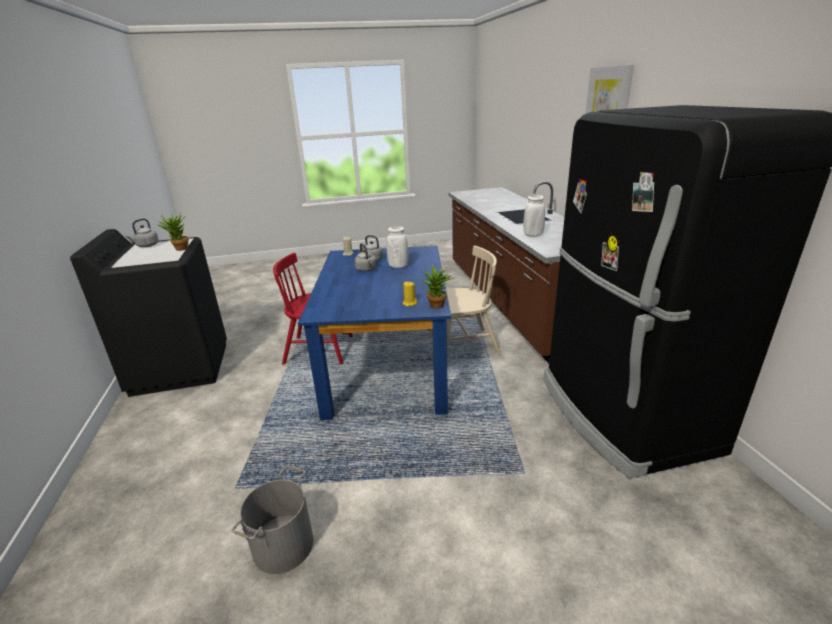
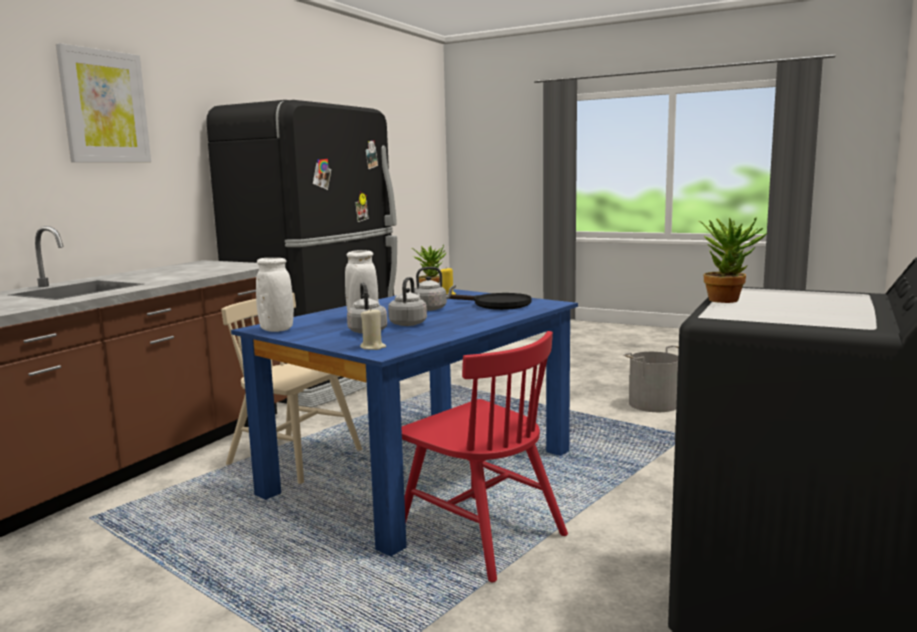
camera: 140 degrees left, 15 degrees down
grey kettle [125,218,159,247] -> grey kettle moved to [414,267,456,311]
white vase [523,195,545,237] -> white vase moved to [256,258,294,332]
none -> black frying pan [446,293,531,310]

